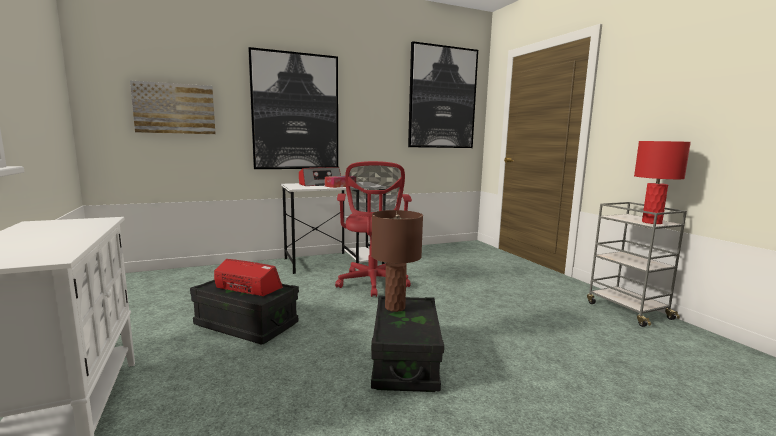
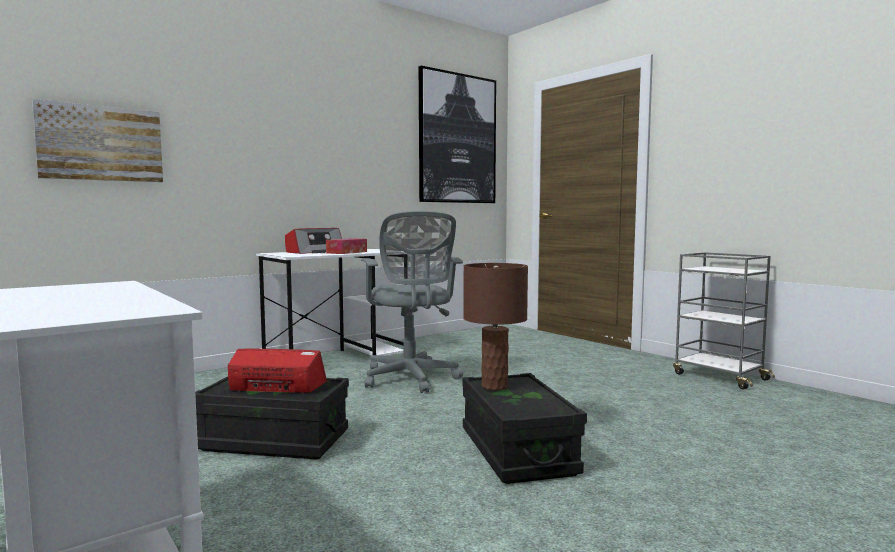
camera: 15 degrees left, 5 degrees down
picture [248,47,338,169] -> none
red office chair [335,161,412,297] -> grey office chair [361,211,463,393]
red table lamp [634,141,691,224] -> none

